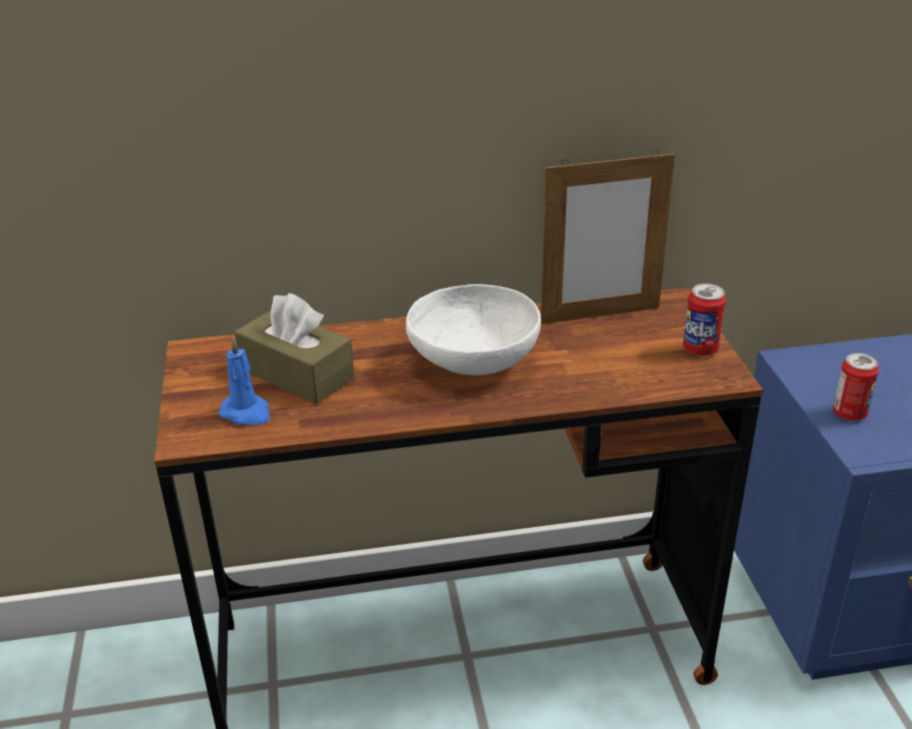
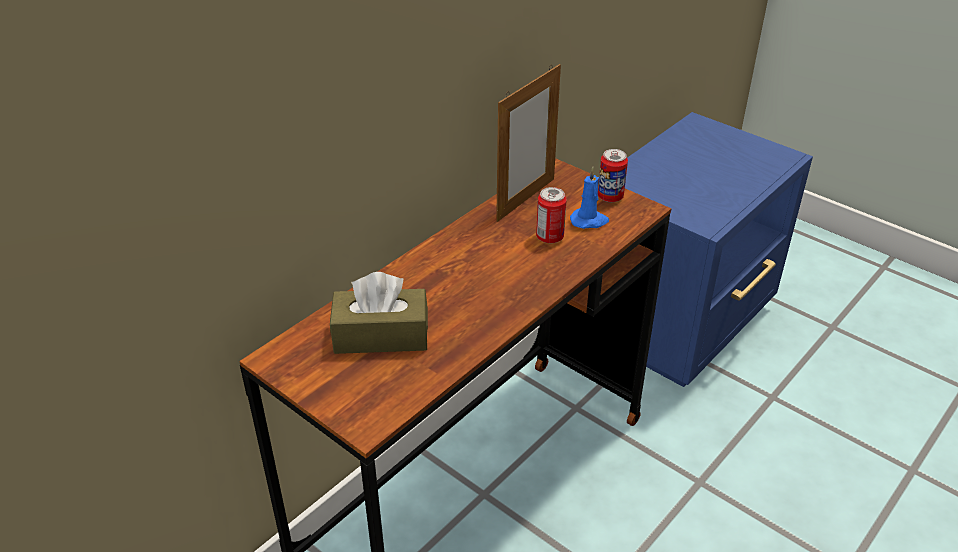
camera: 40 degrees left, 5 degrees up
blue candle [219,336,270,425] -> blue candle moved to [570,167,609,229]
white bowl [406,284,541,375] -> none
can [833,353,879,421] -> can moved to [536,187,567,243]

